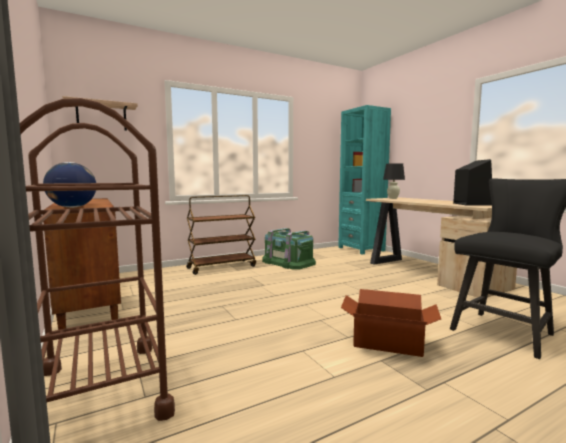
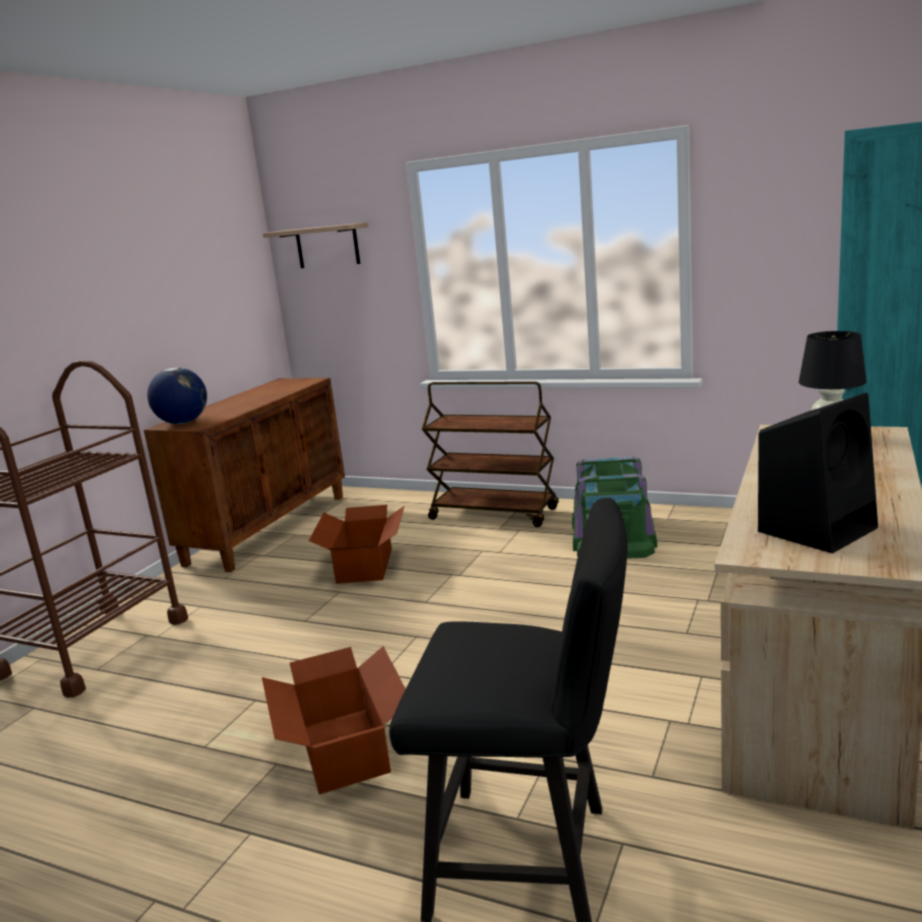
camera: 55 degrees right, 10 degrees up
none -> cardboard box [309,505,405,584]

